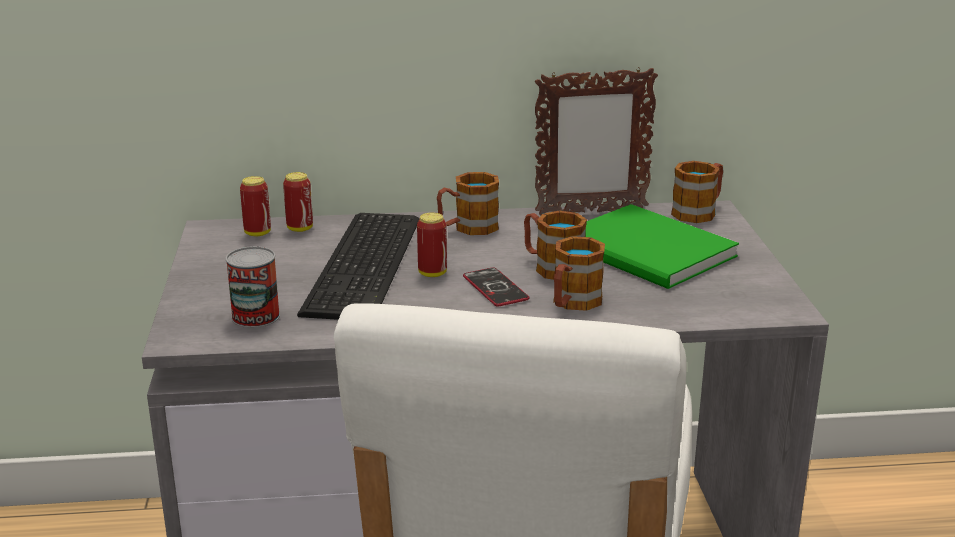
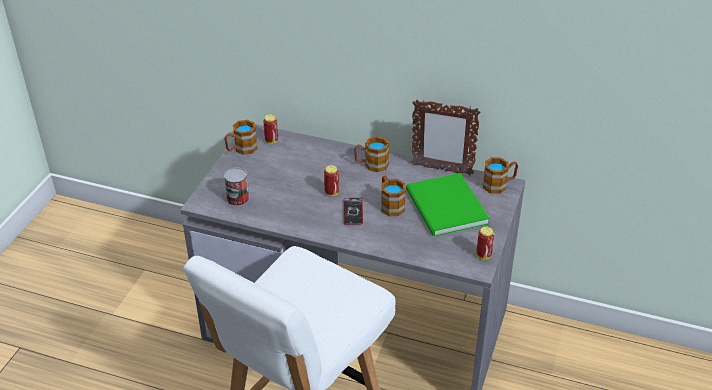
camera: 25 degrees right, 15 degrees up
can [283,172,313,232] -> can moved to [476,227,494,259]
keyboard [297,213,419,320] -> none
mug [553,236,605,311] -> mug moved to [224,120,258,155]

